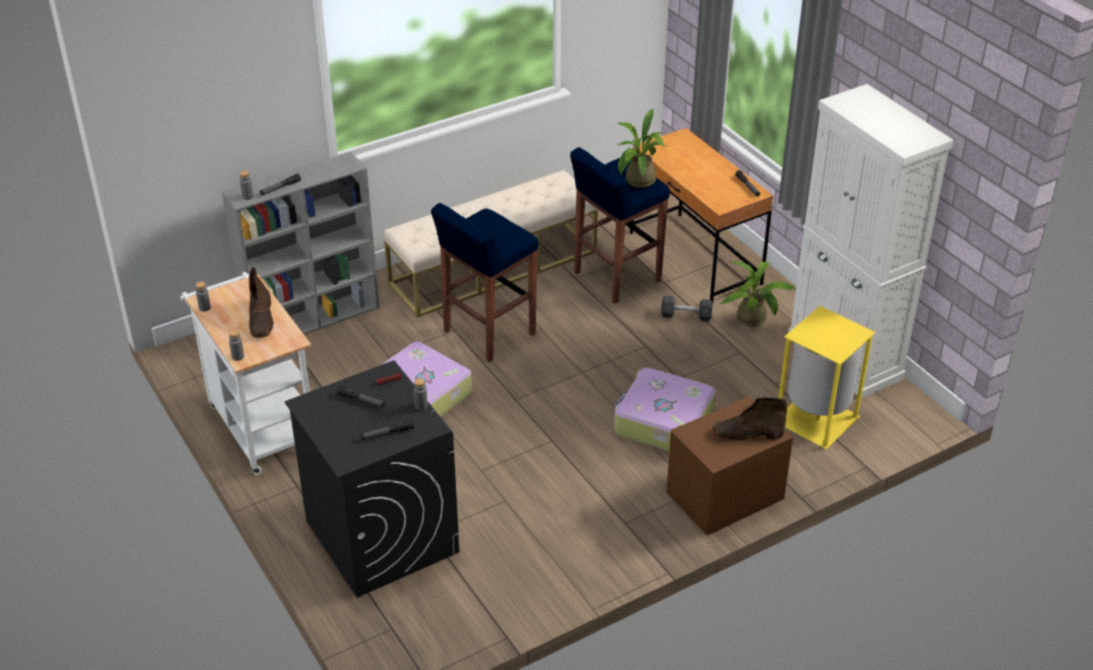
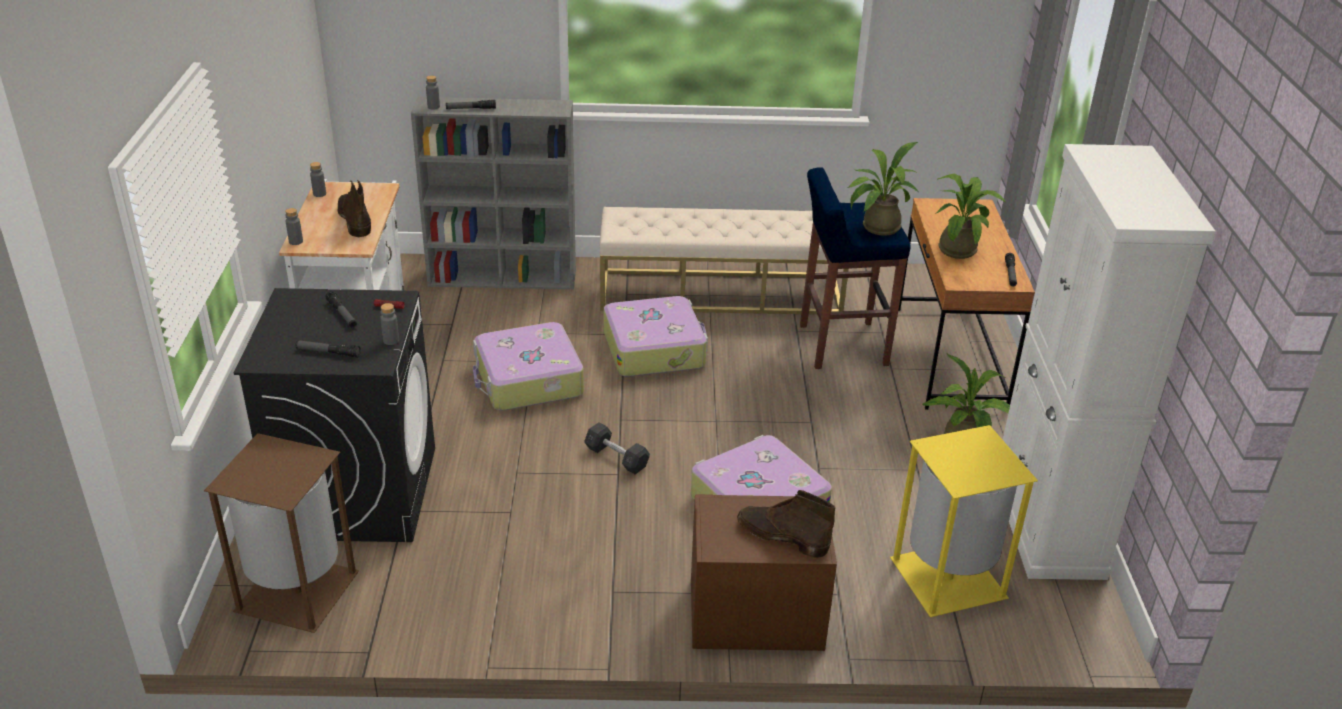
camera: 30 degrees right, 5 degrees down
brown boot [249,267,274,338] -> brown boot turned 135 degrees clockwise [337,180,371,238]
blue stool [431,203,538,362] -> suitcase [604,296,708,377]
grey dumbbell [661,296,713,321] -> grey dumbbell moved to [584,422,650,474]
none -> brown trash can [204,433,359,633]
none -> potted plant [935,174,1006,259]

